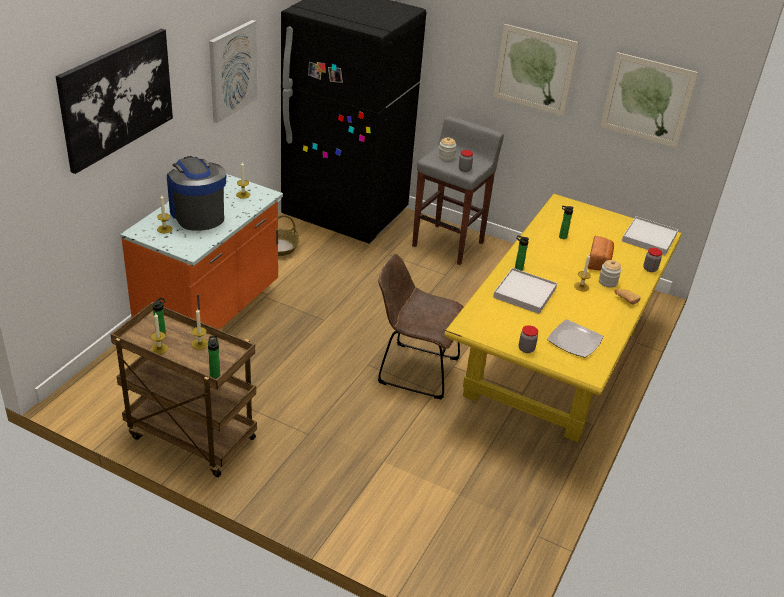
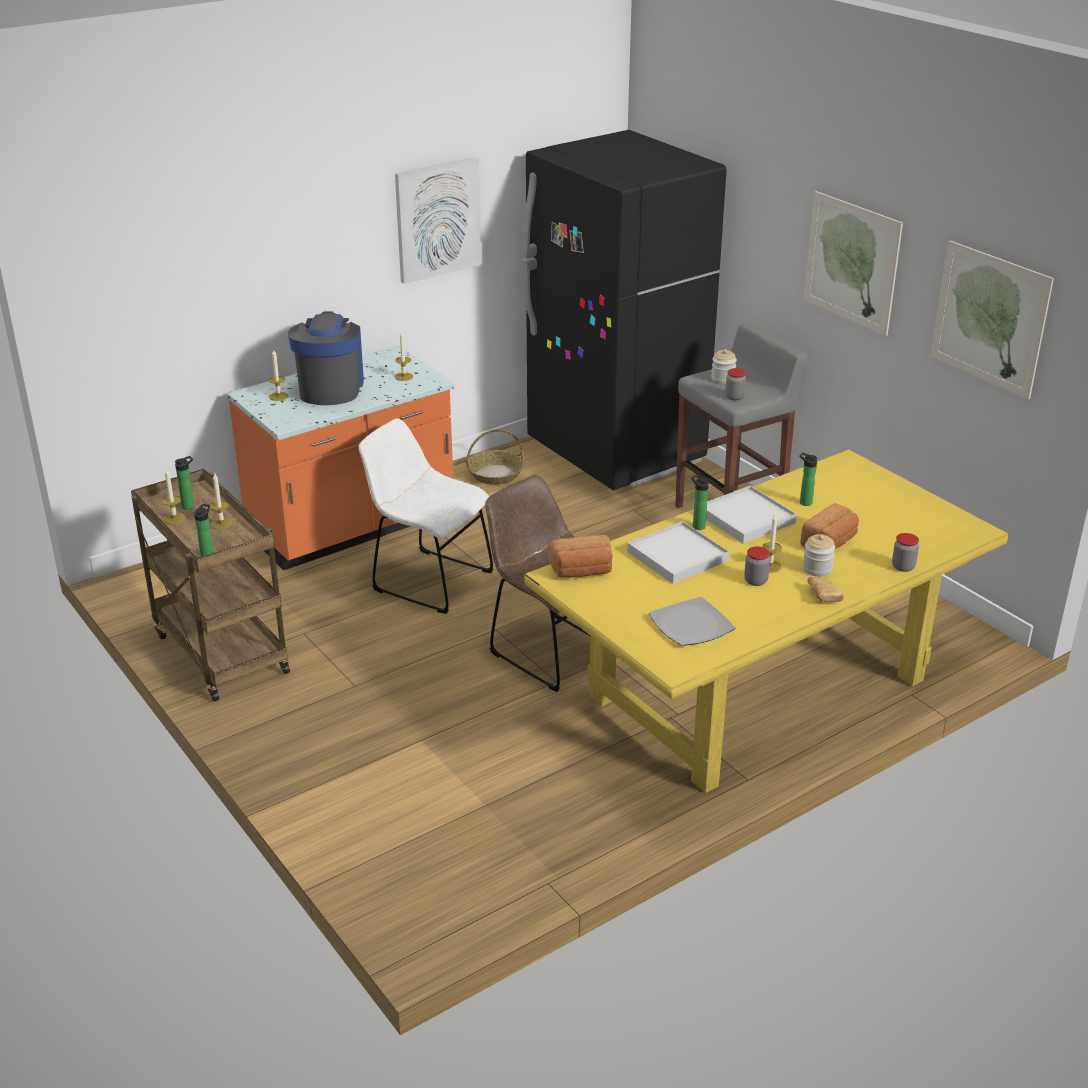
camera: 30 degrees right, 5 degrees down
picture [56,29,173,174] -> none
jar [519,325,538,353] -> jar moved to [744,546,770,586]
white tray [622,216,678,255] -> white tray moved to [706,486,797,544]
none -> white chair [359,418,494,614]
none -> bread [549,535,613,578]

